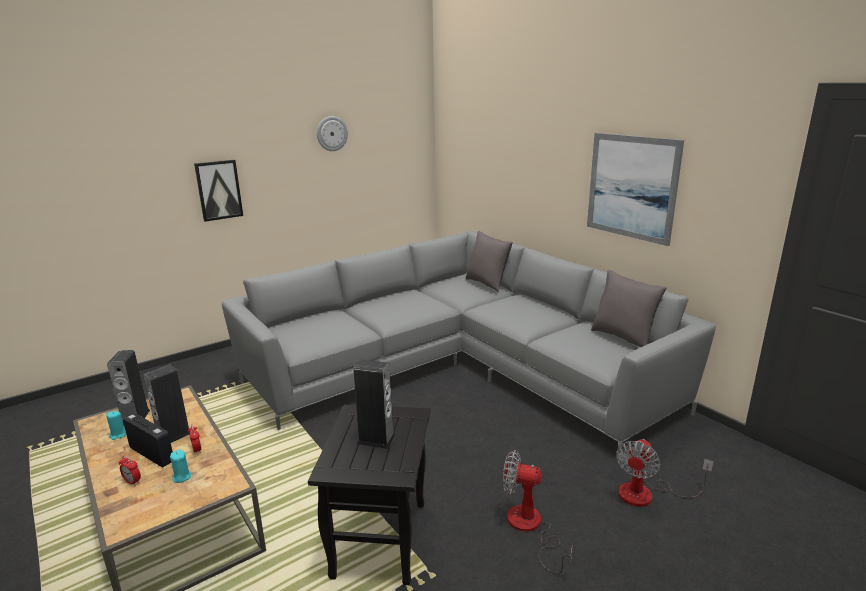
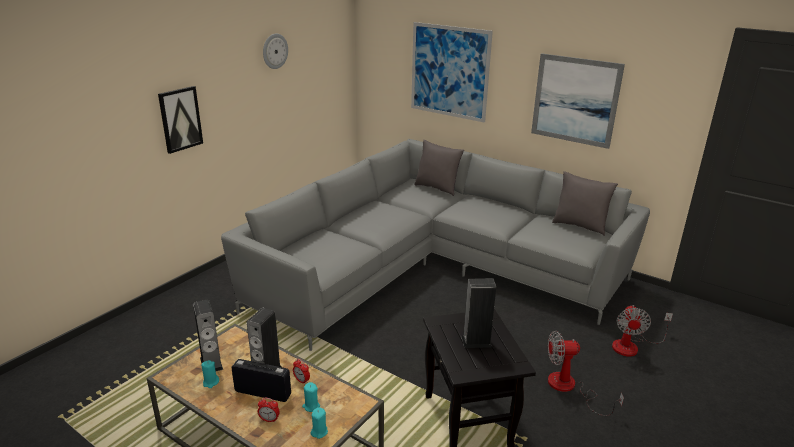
camera: 20 degrees left, 5 degrees up
none -> turquoise candle [311,407,328,439]
none -> picture [411,22,493,123]

